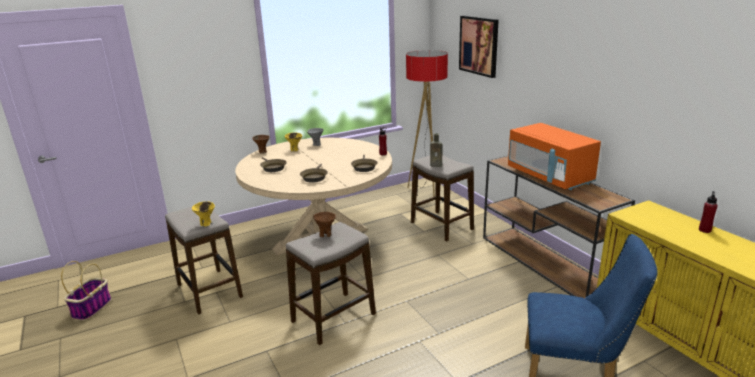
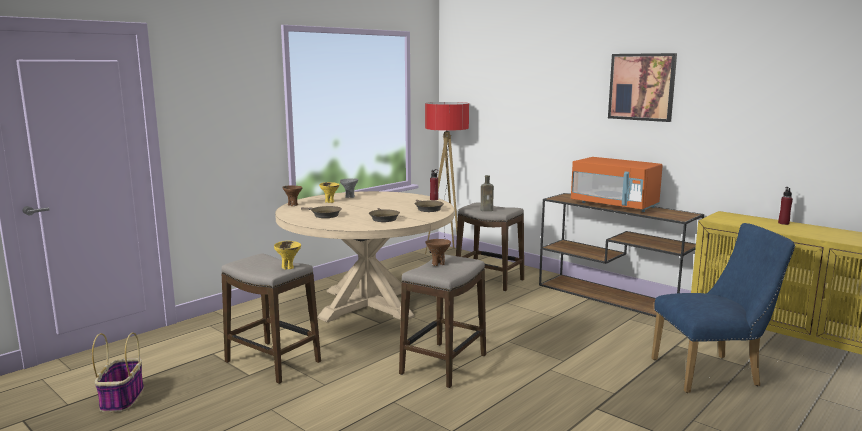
camera: 20 degrees left, 10 degrees down
picture [459,15,499,78] -> picture moved to [608,53,677,122]

